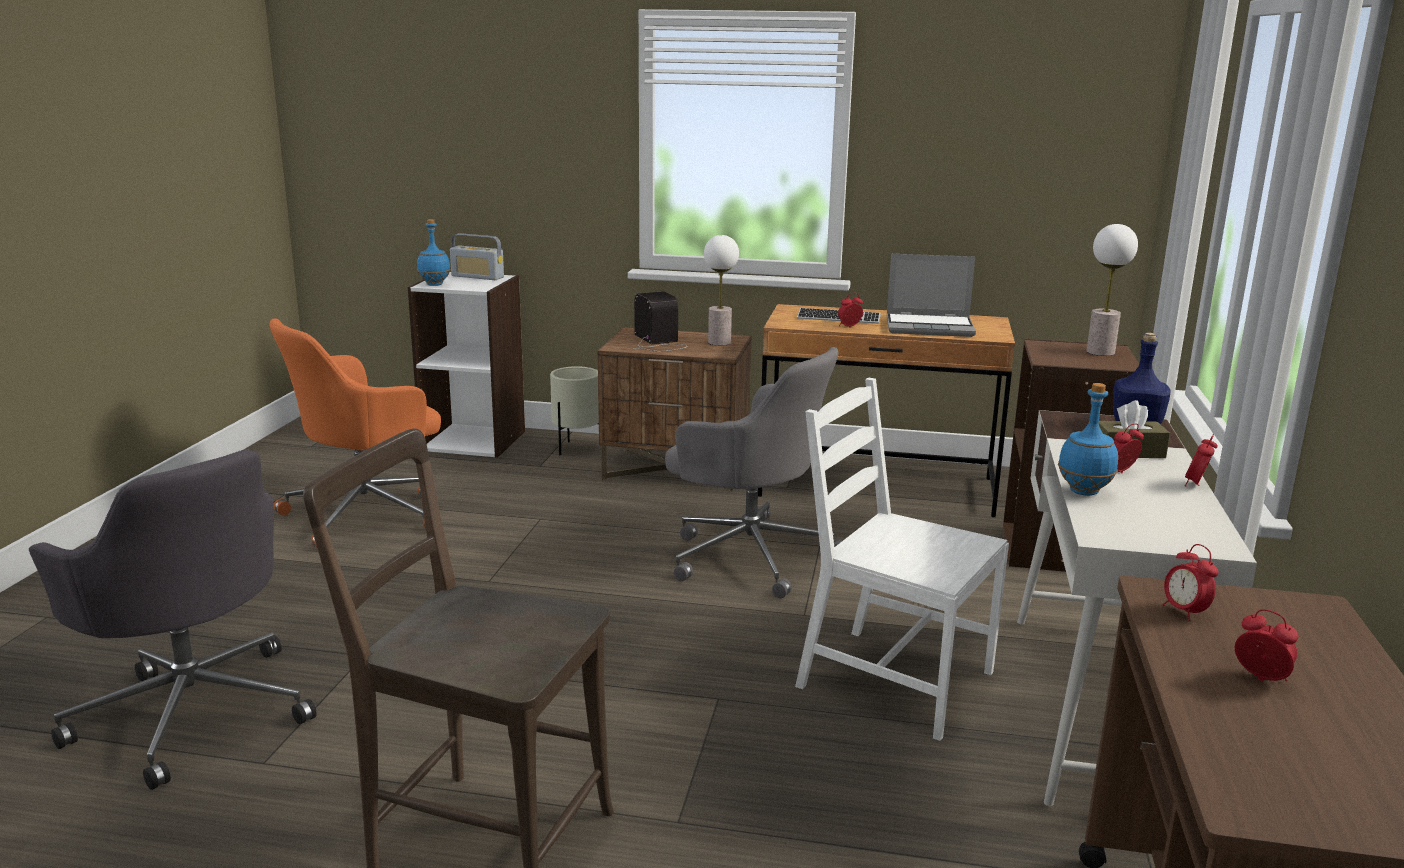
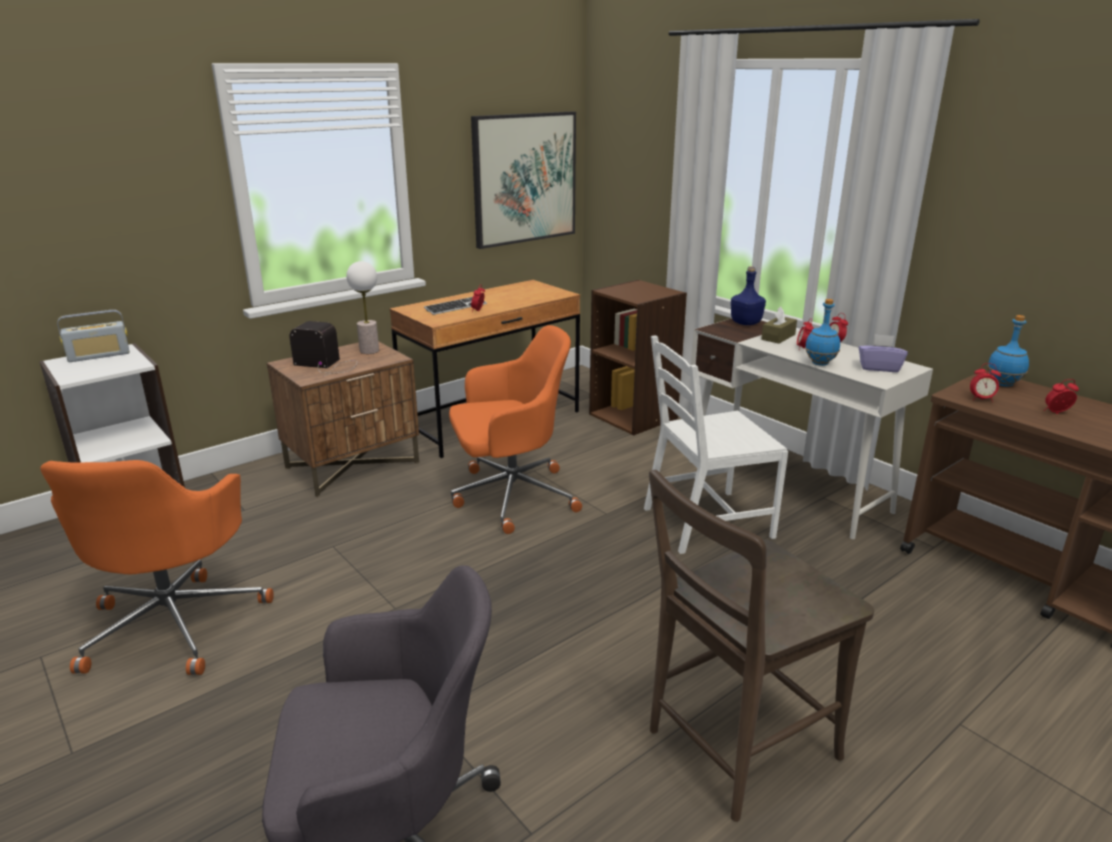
camera: 50 degrees left, 5 degrees up
blue bottle [417,219,451,286] -> blue bottle moved to [987,315,1029,387]
beige planter [550,366,599,456] -> none
grey office chair [665,347,843,598] -> orange office chair [449,325,582,534]
laptop [887,254,976,337] -> none
table lamp [1087,224,1138,356] -> none
none -> picture [471,112,576,249]
none -> purple tissue box [858,334,908,372]

